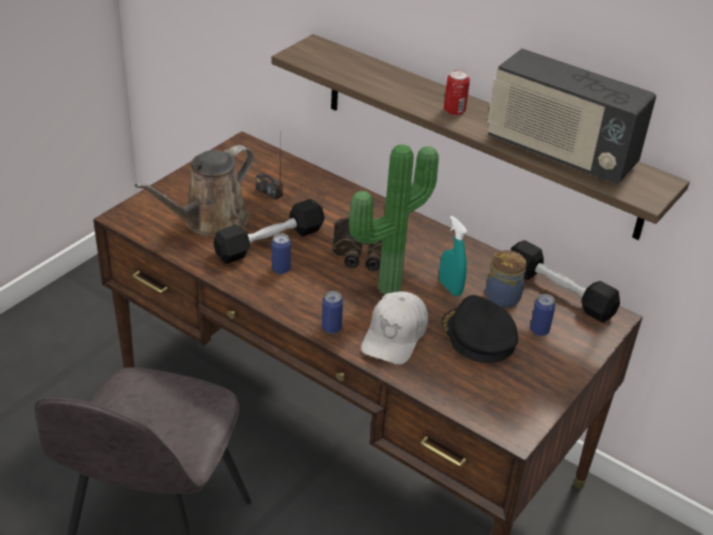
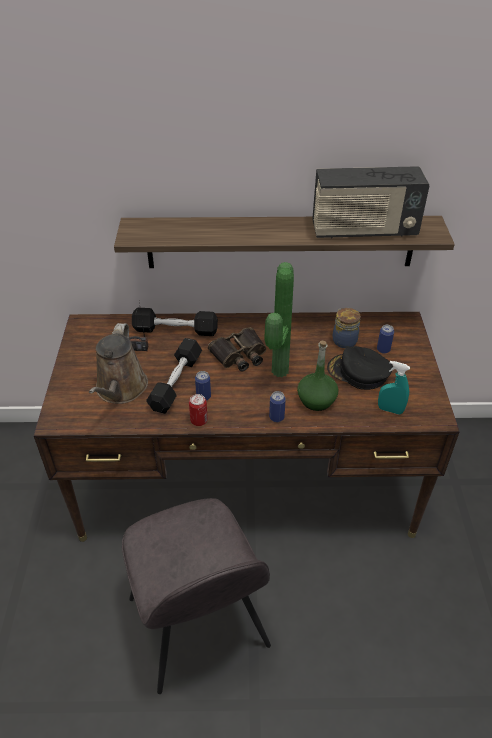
camera: 35 degrees left, 5 degrees up
white cap [361,291,428,365] -> green bottle [297,340,338,411]
turquoise spray bottle [439,216,468,296] -> turquoise spray bottle moved to [378,361,410,415]
can [444,70,470,115] -> can moved to [189,394,208,426]
black dumbbell [510,240,620,323] -> black dumbbell moved to [132,307,218,336]

